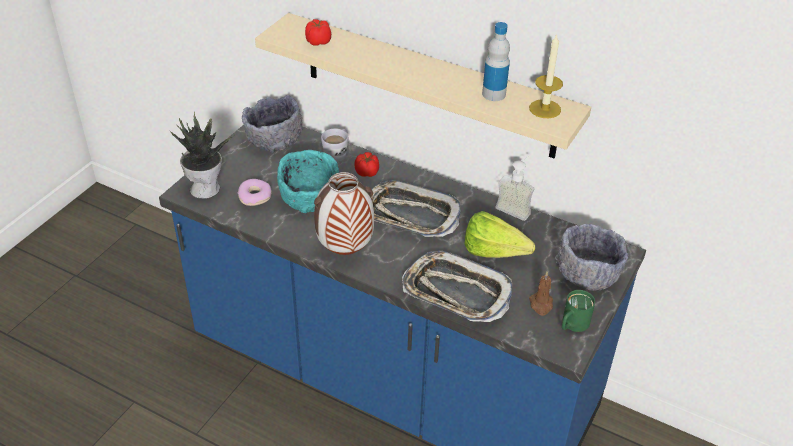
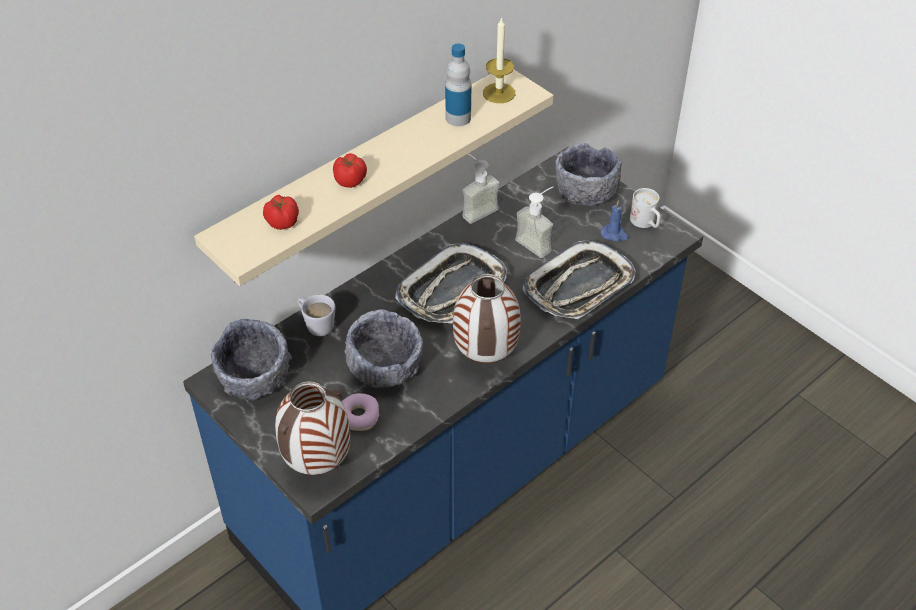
camera: 70 degrees left, 5 degrees up
potted plant [170,112,235,199] -> vase [275,381,350,475]
turquoise bowl [277,150,339,213] -> grey bowl [345,309,423,388]
tomato [355,152,379,177] -> tomato moved to [333,153,367,188]
lettuce [464,211,535,258] -> soap dispenser [515,187,553,258]
brown candle [529,271,553,316] -> blue candle [601,200,629,242]
green mug [562,290,595,332] -> white mug [630,188,661,228]

